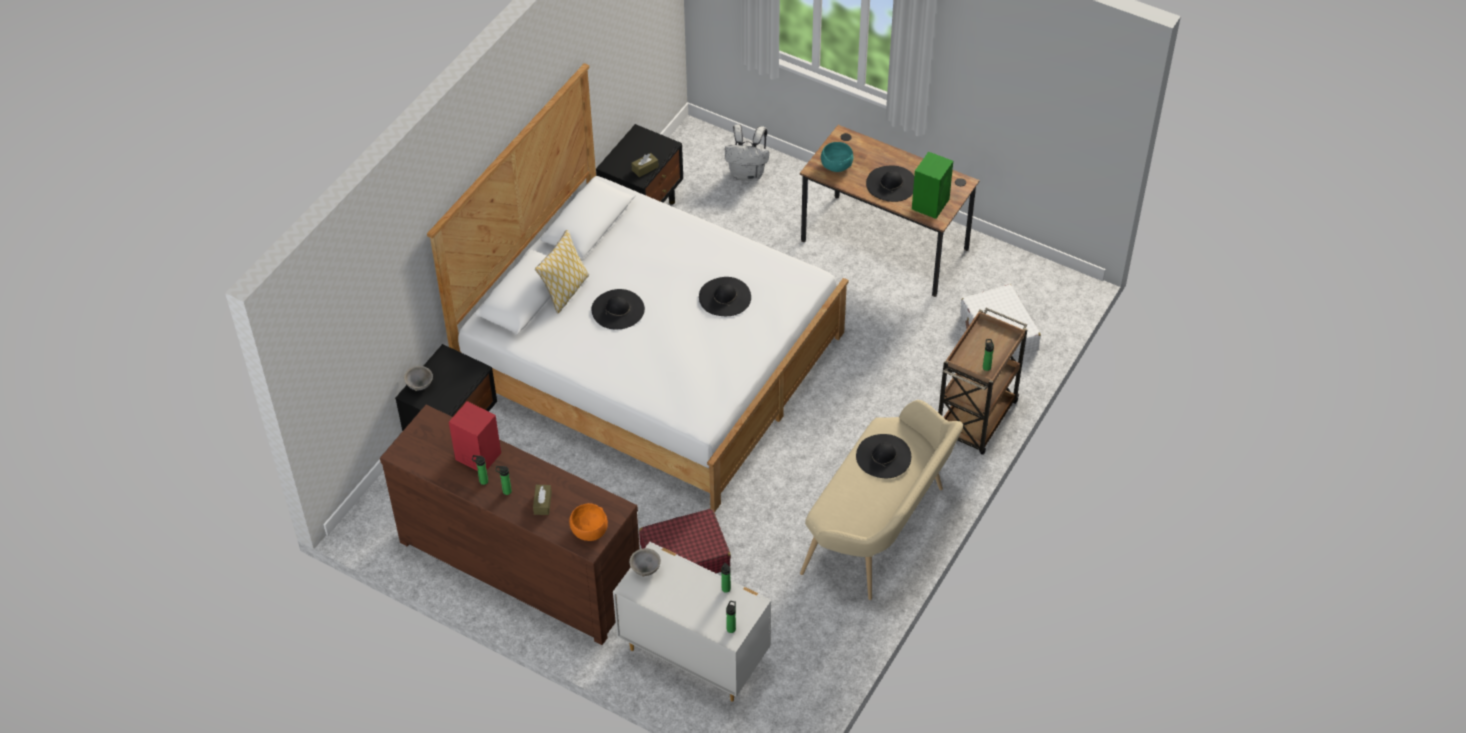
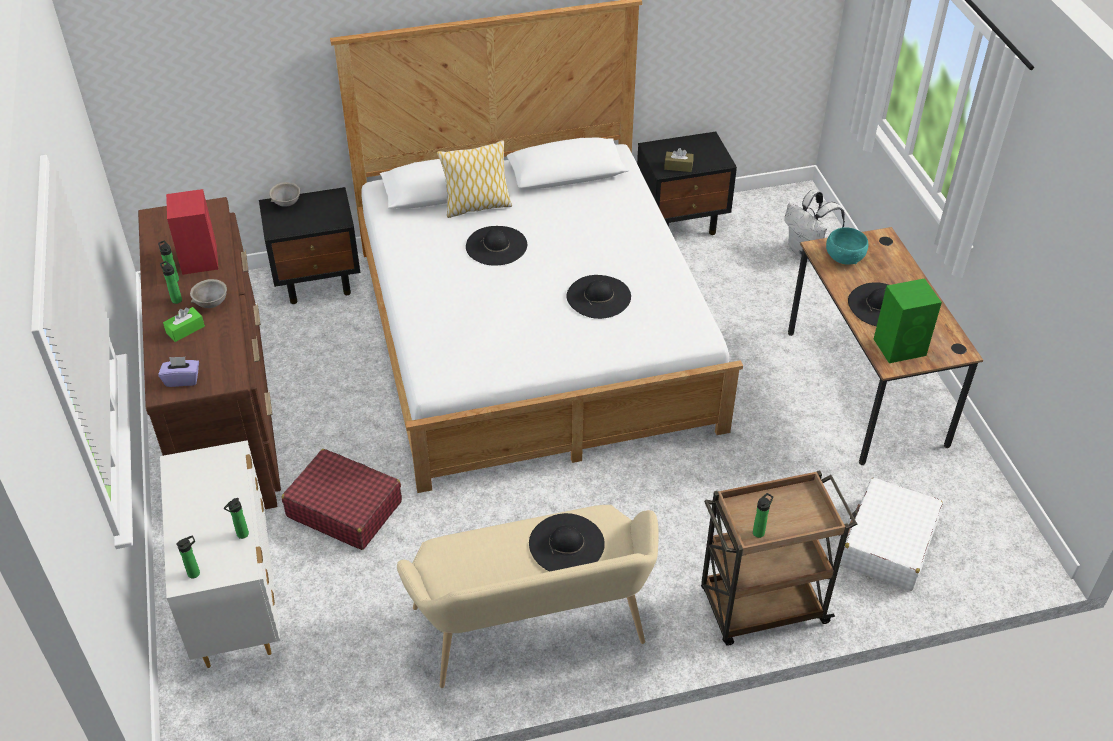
camera: 45 degrees right, 5 degrees down
brown tissue box [533,485,552,515] -> green tissue box [163,307,205,342]
orange bowl [569,503,608,541] -> purple tissue box [158,357,199,387]
grey bowl [629,548,661,577] -> grey bowl moved to [190,279,227,308]

